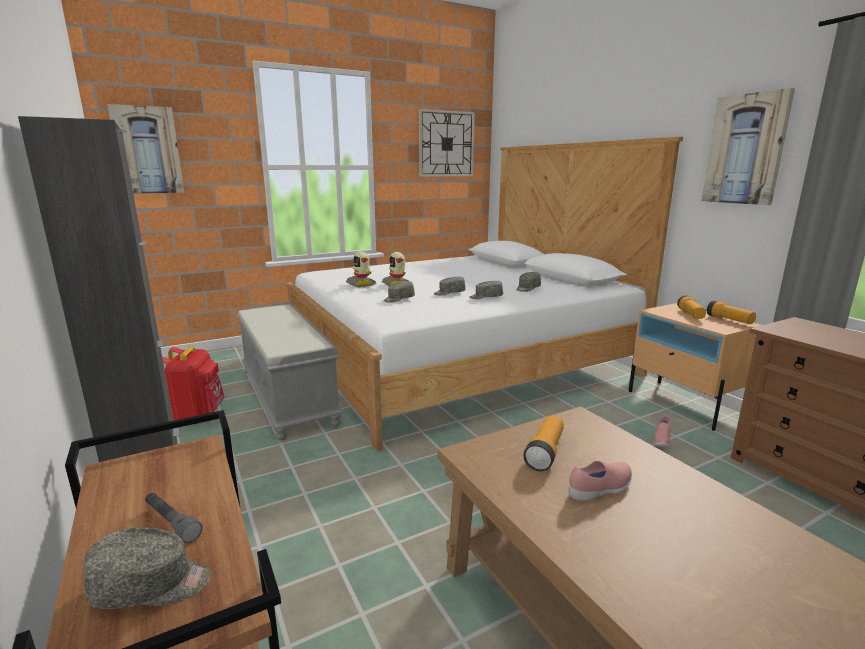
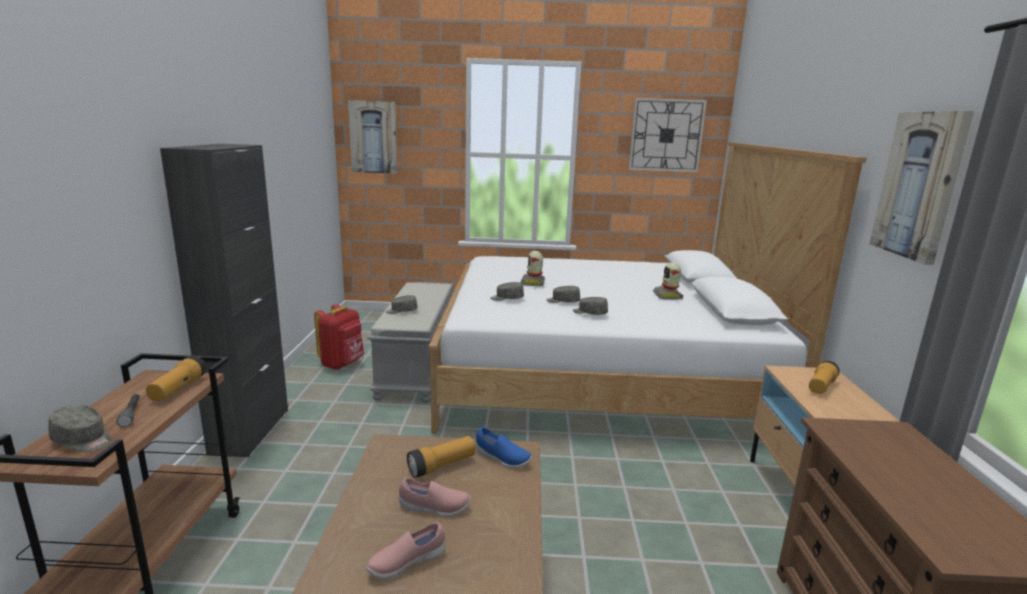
camera: 30 degrees right, 0 degrees up
toy robot [346,252,376,287] -> toy robot moved to [653,262,683,300]
grey cap [517,272,541,292] -> grey cap moved to [386,295,418,314]
pink shoe [653,415,671,447] -> pink shoe moved to [366,522,445,579]
flashlight [707,300,756,324] -> flashlight moved to [146,356,206,401]
none -> blue shoe [476,427,532,468]

